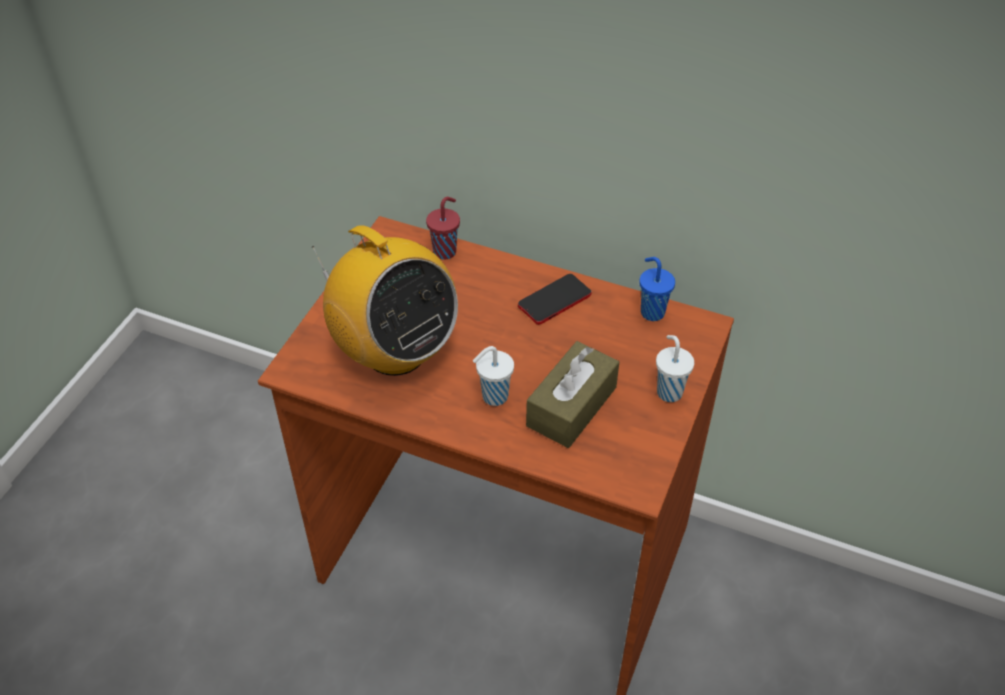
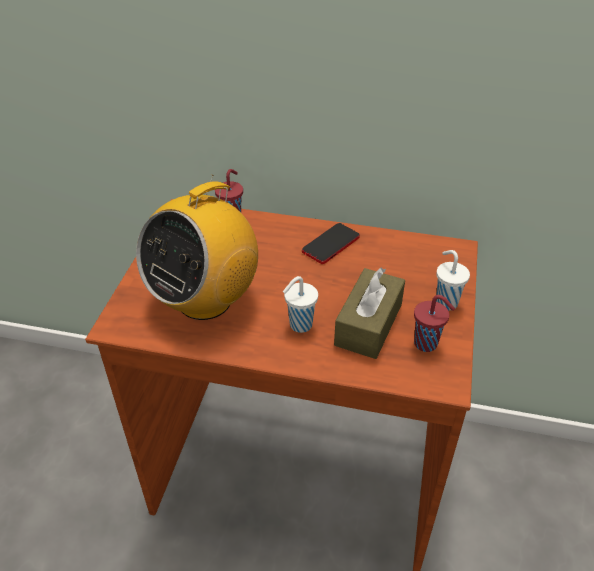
camera: 10 degrees left, 5 degrees down
radio [311,225,458,376] -> radio turned 90 degrees clockwise [136,175,258,320]
blue cup [639,257,675,321] -> none
none -> red cup [414,295,455,352]

